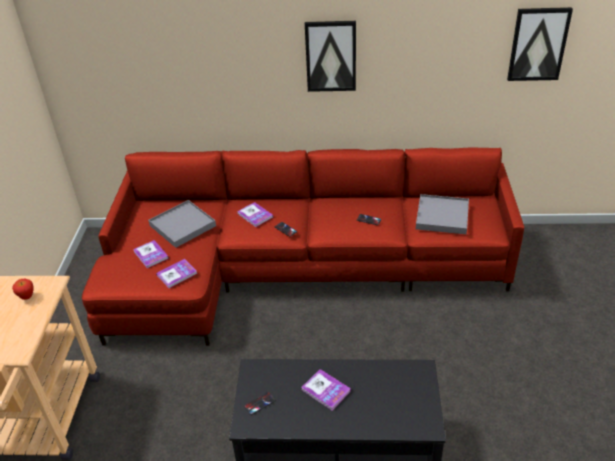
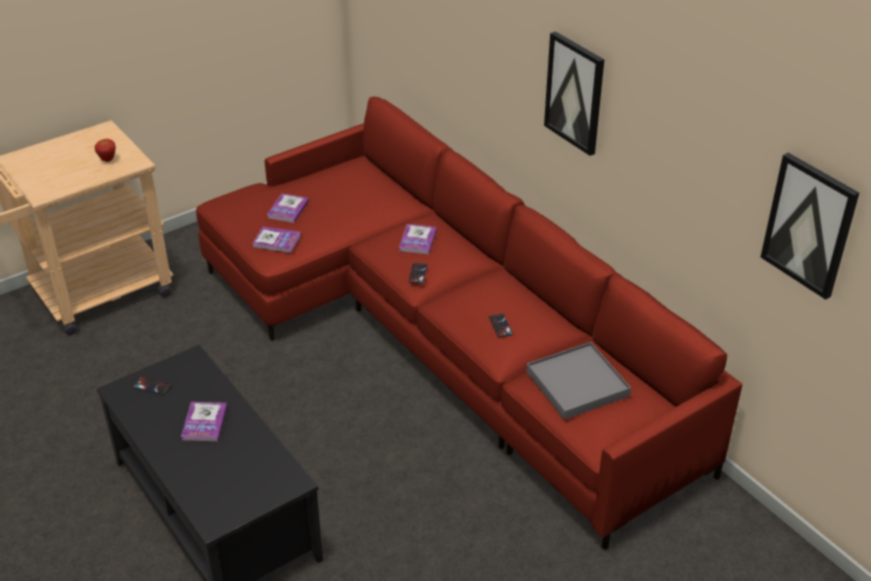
camera: 50 degrees right, 0 degrees up
grey tray [148,200,216,248] -> none

